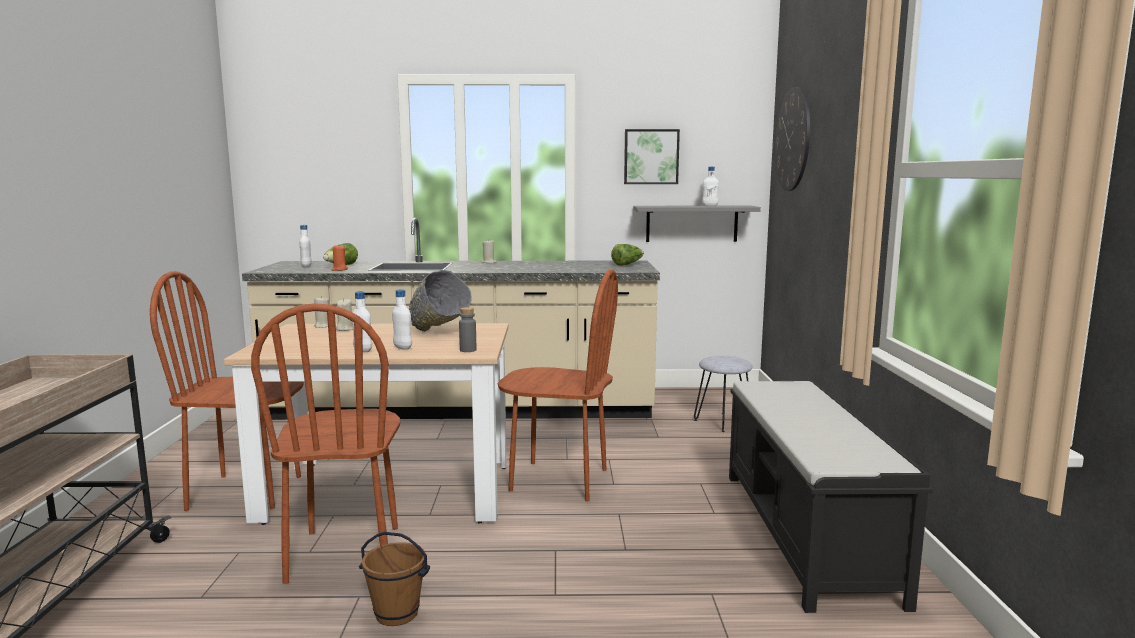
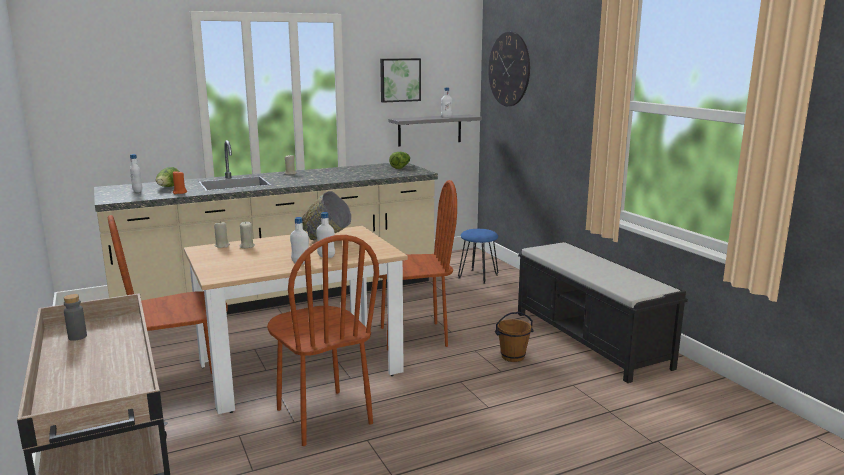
camera: 25 degrees left, 5 degrees up
brown bucket [359,532,430,626] -> brown bucket moved to [495,312,534,362]
grey bottle [459,307,476,352] -> grey bottle moved to [63,294,87,341]
grey stool [694,356,752,432] -> blue stool [458,229,498,284]

